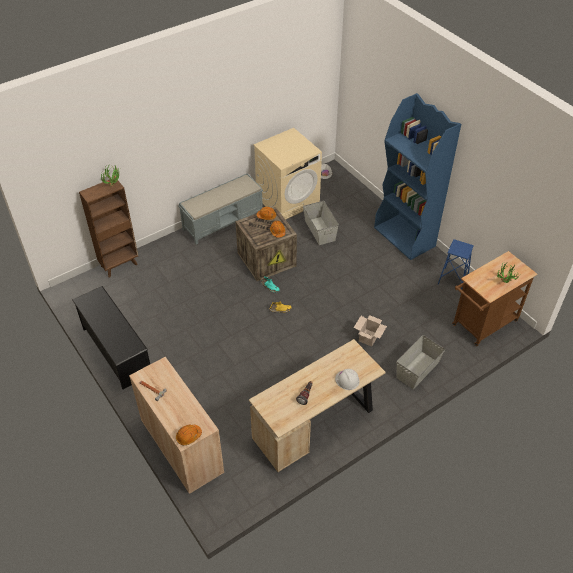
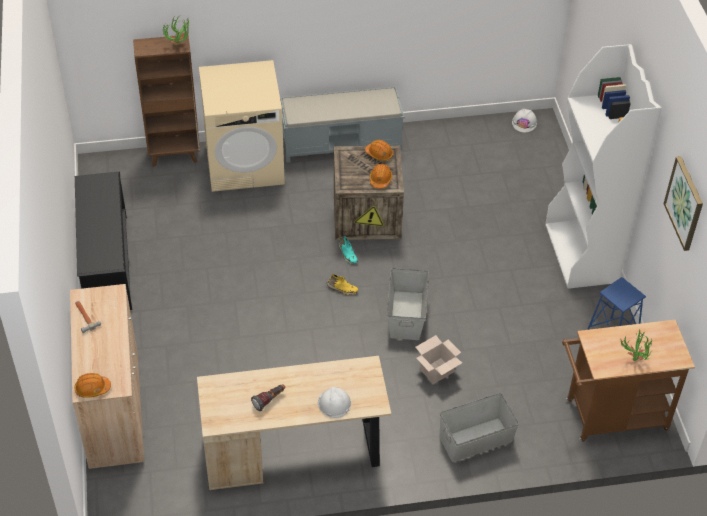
camera: 25 degrees right, 0 degrees up
beige washing machine [253,128,322,220] -> beige washing machine moved to [199,60,285,192]
grey storage box [303,201,339,245] -> grey storage box moved to [387,268,429,340]
blue bookcase [374,93,461,260] -> white bookcase [545,44,662,289]
none -> picture [663,156,703,251]

